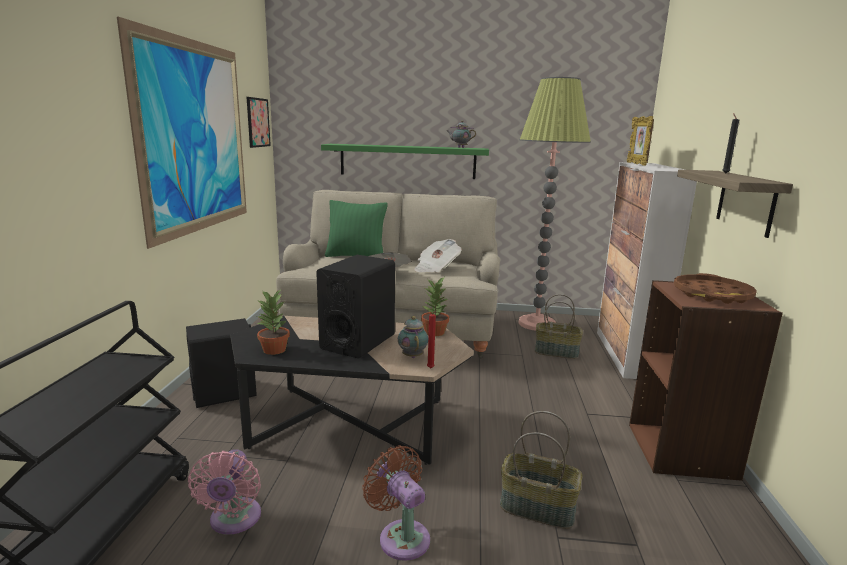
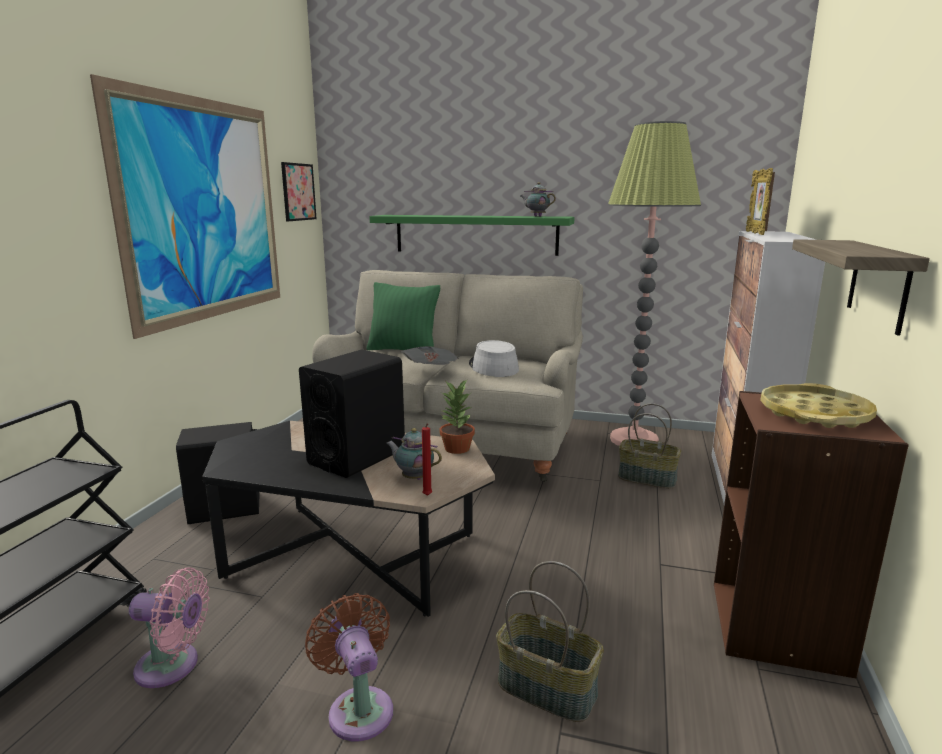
camera: 10 degrees right, 0 degrees up
pink fan [188,449,261,535] -> pink fan turned 90 degrees counterclockwise [129,567,210,688]
potted plant [256,290,290,355] -> none
teapot [398,316,428,358] -> teapot turned 60 degrees counterclockwise [386,428,442,480]
newspaper [414,239,461,273] -> grey hat [469,340,519,377]
brown tray [674,273,757,304] -> yellow tray [760,383,877,428]
black candle [722,113,739,174] -> none

